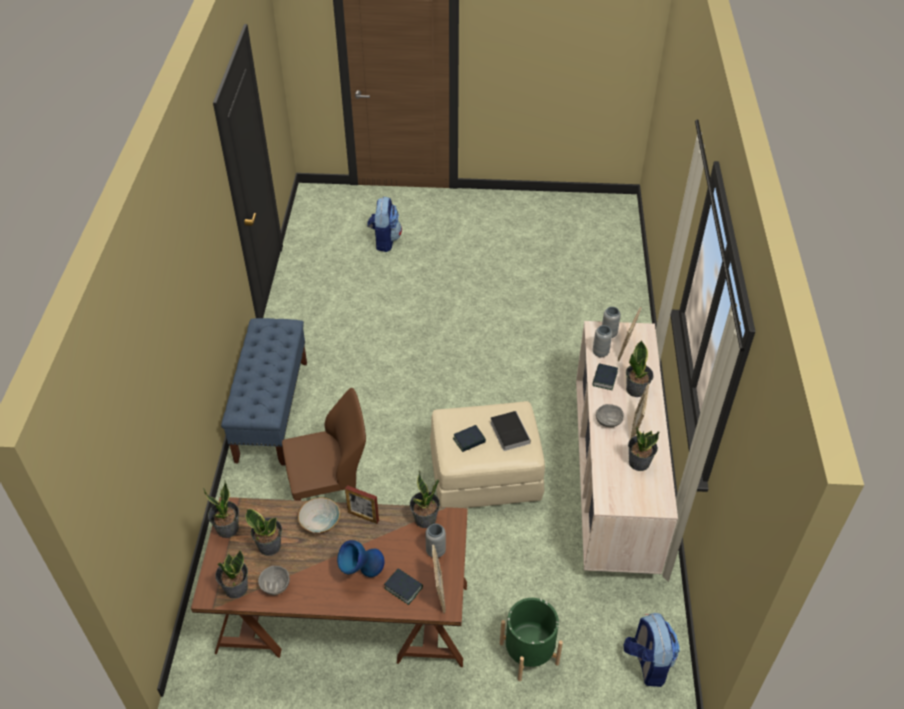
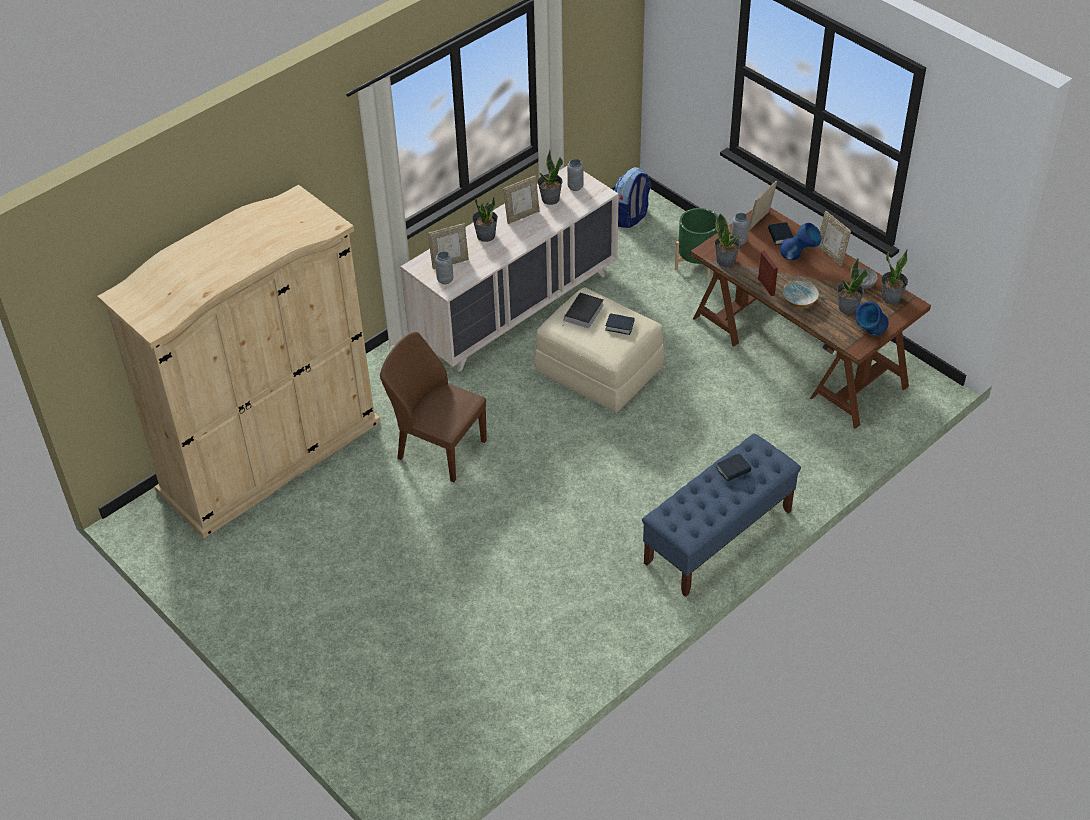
camera: 135 degrees left, 0 degrees up
potted plant [203,480,239,538] -> blue vase [856,301,889,335]
brown chair [282,388,366,501] -> brown chair moved to [380,332,487,483]
backpack [367,197,402,252] -> none
book [592,363,618,390] -> book moved to [716,453,751,482]
grey vase [593,325,612,358] -> grey vase moved to [567,159,583,191]
grey bowl [596,404,624,427] -> none
none -> beige wardrobe [97,185,380,538]
none -> picture frame [817,211,851,266]

